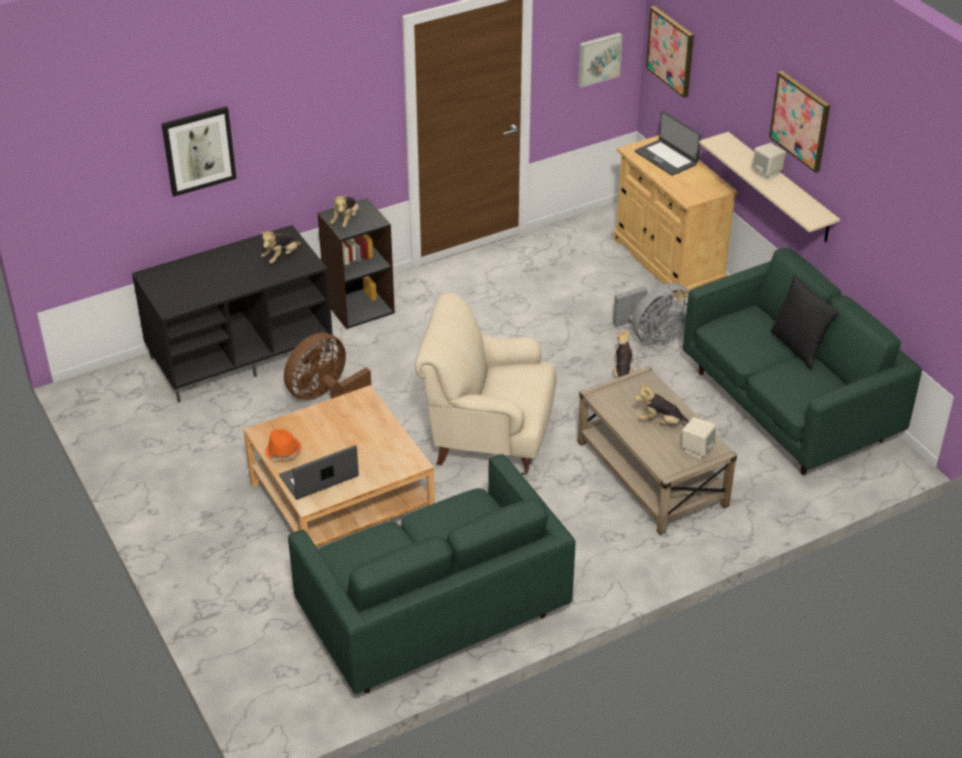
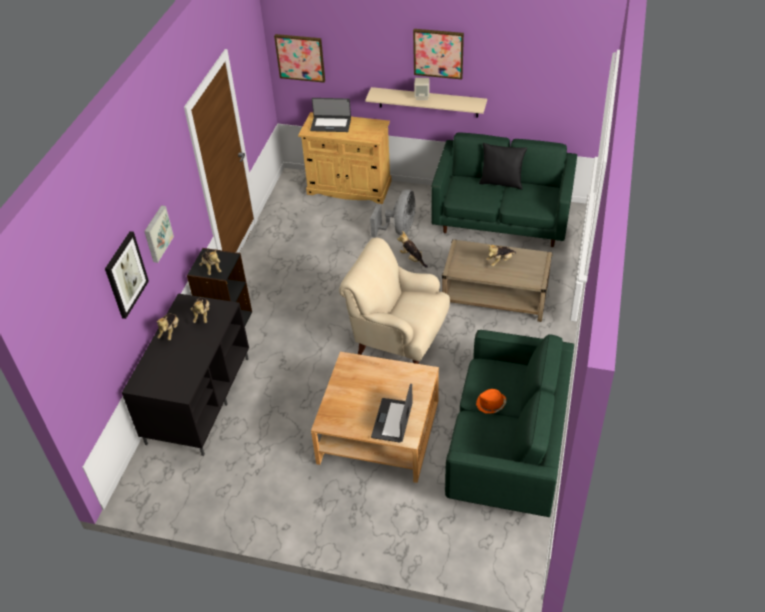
camera: 45 degrees left, 5 degrees up
orange hat [265,429,301,460] -> orange hat moved to [476,389,506,414]
brown fan [284,332,371,400] -> none
beige armchair [415,293,557,475] -> beige armchair turned 60 degrees clockwise [339,238,450,364]
picture [578,33,623,87] -> picture moved to [144,205,174,263]
beige speaker [682,417,716,459] -> none
none -> plush toy [156,313,179,340]

